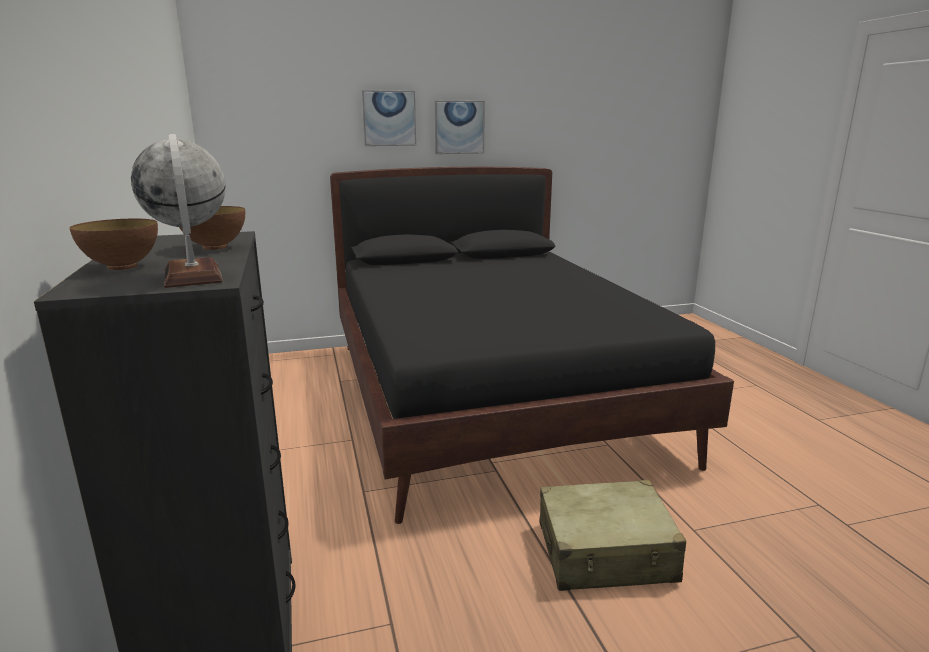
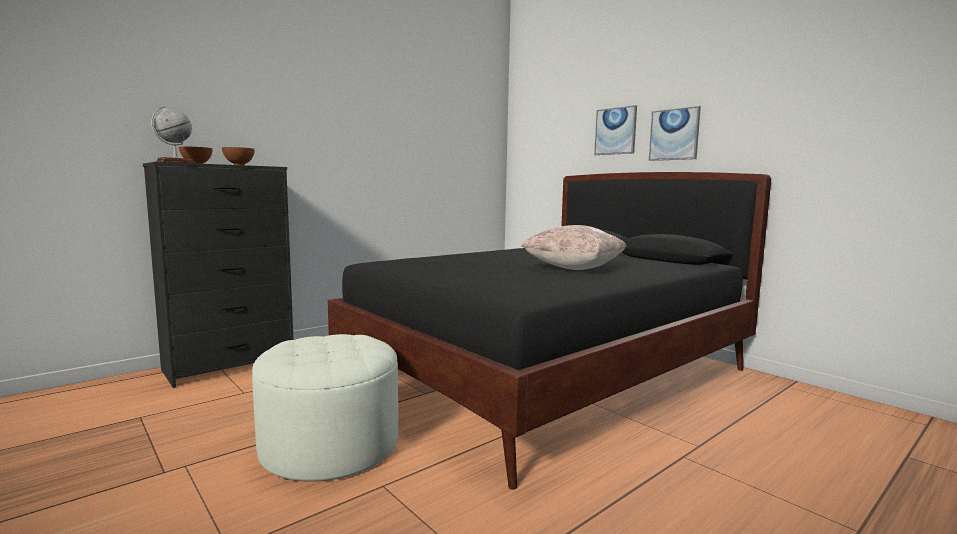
camera: 65 degrees right, 10 degrees down
beige suitcase [539,480,686,591] -> white ottoman [252,334,398,482]
none -> beige pillow [521,225,627,270]

